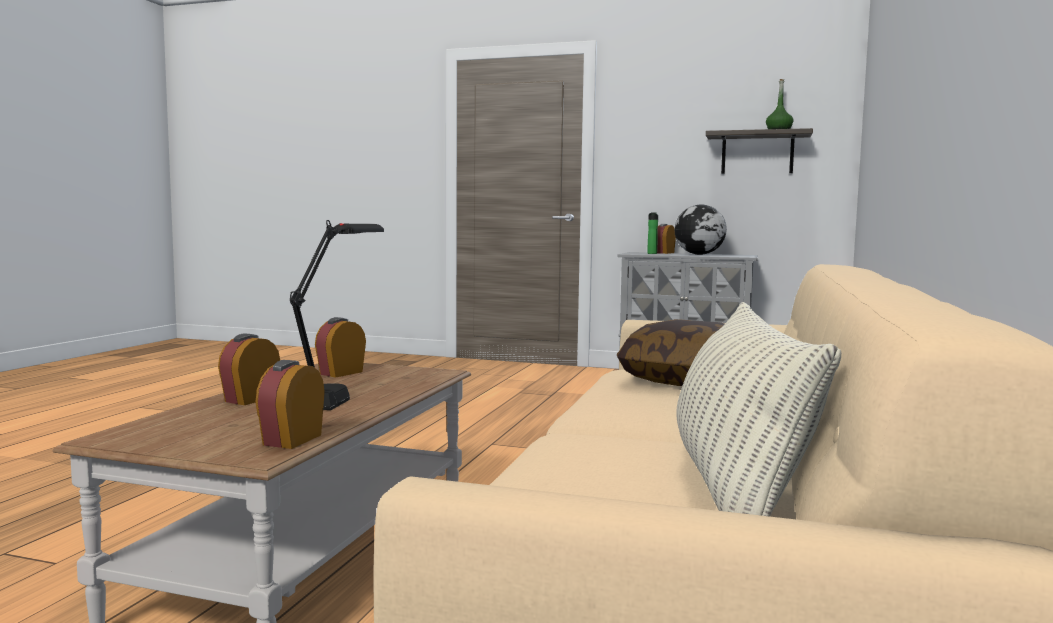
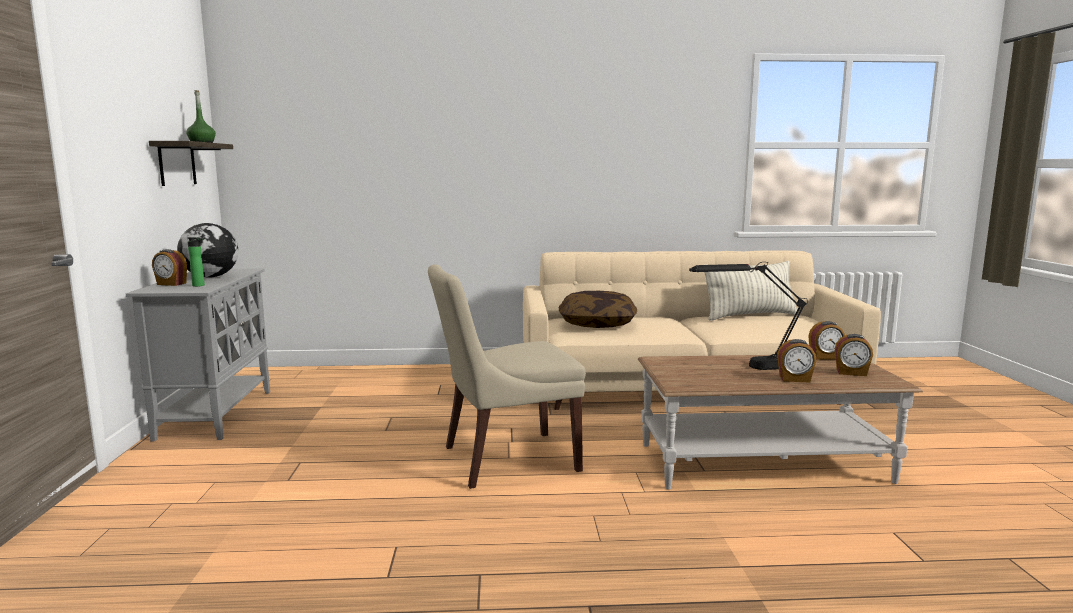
camera: 110 degrees left, 5 degrees up
alarm clock [315,317,366,378] -> alarm clock moved to [835,334,873,376]
none -> beige chair [428,264,586,489]

